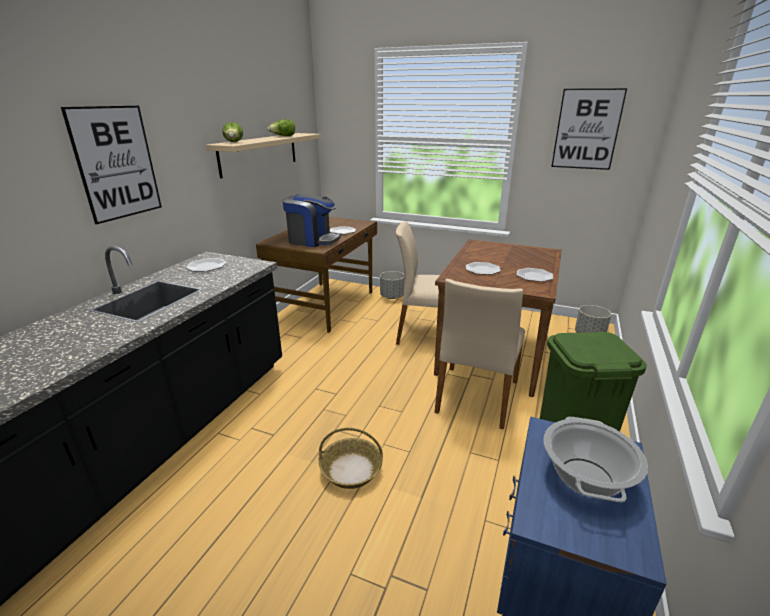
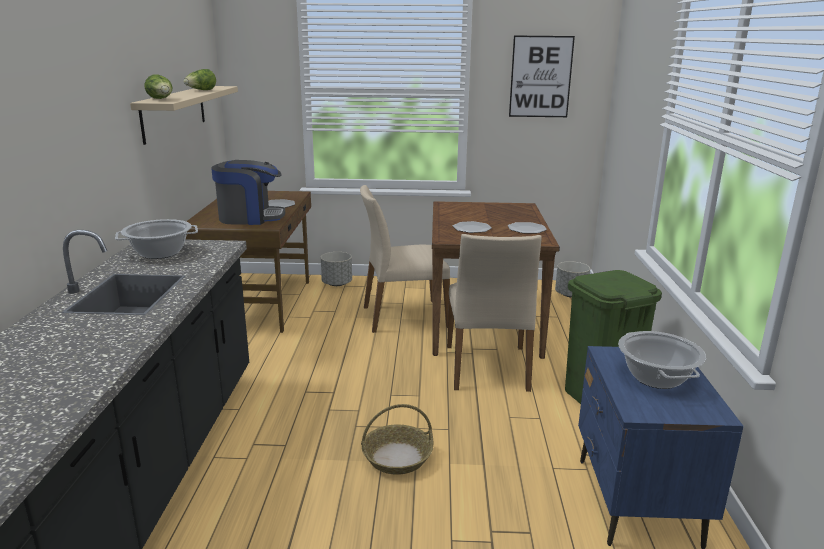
camera: 20 degrees left, 5 degrees down
picture [61,106,162,224] -> none
plate [186,258,227,271] -> cooking pot [115,219,198,259]

